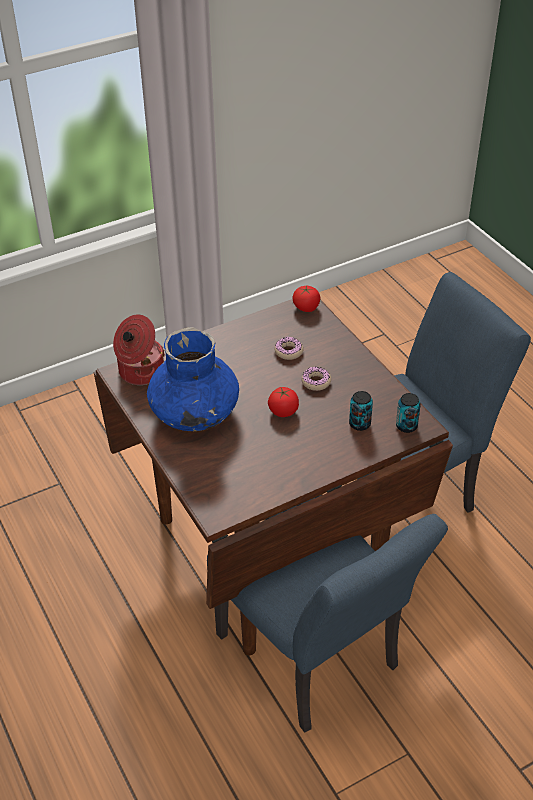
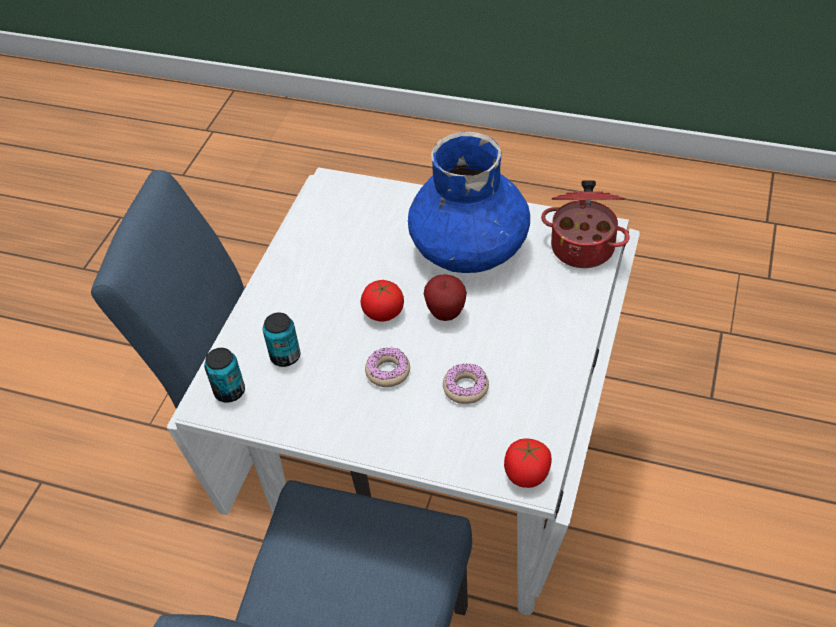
camera: 140 degrees right, 5 degrees up
brown dining table [94,299,453,655] -> white dining table [167,167,640,615]
none -> apple [424,274,467,321]

